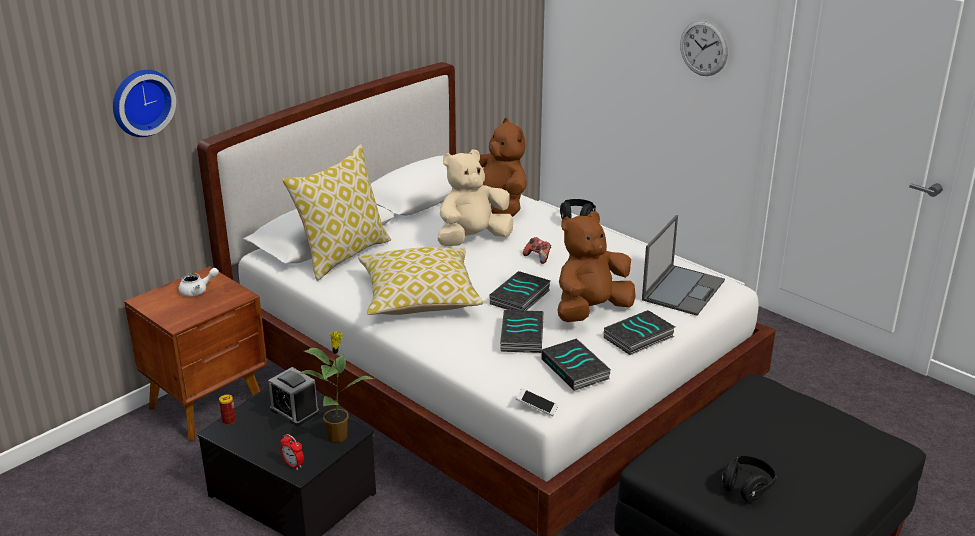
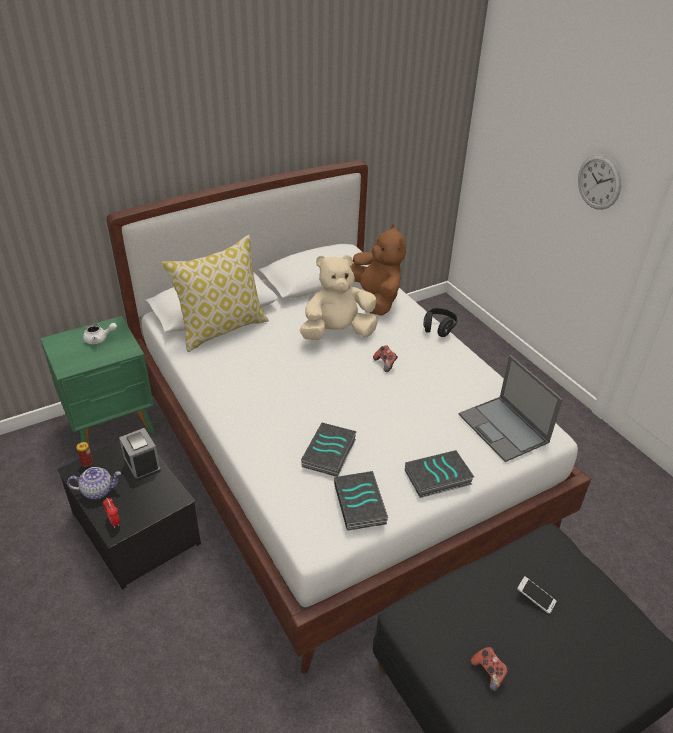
camera: 15 degrees right, 10 degrees up
wall clock [113,70,176,137] -> none
brown nightstand [124,266,267,441] -> green nightstand [40,316,154,445]
potted plant [298,332,374,443] -> none
pillow [358,247,483,315] -> none
book [490,271,551,311] -> none
phone [516,388,558,416] -> phone moved to [517,576,556,614]
brown plush toy [557,211,636,322] -> none
laptop [642,215,725,316] -> laptop turned 105 degrees clockwise [458,355,563,462]
black headphones [722,456,776,502] -> game controller [471,647,509,691]
none -> teapot [67,467,121,499]

